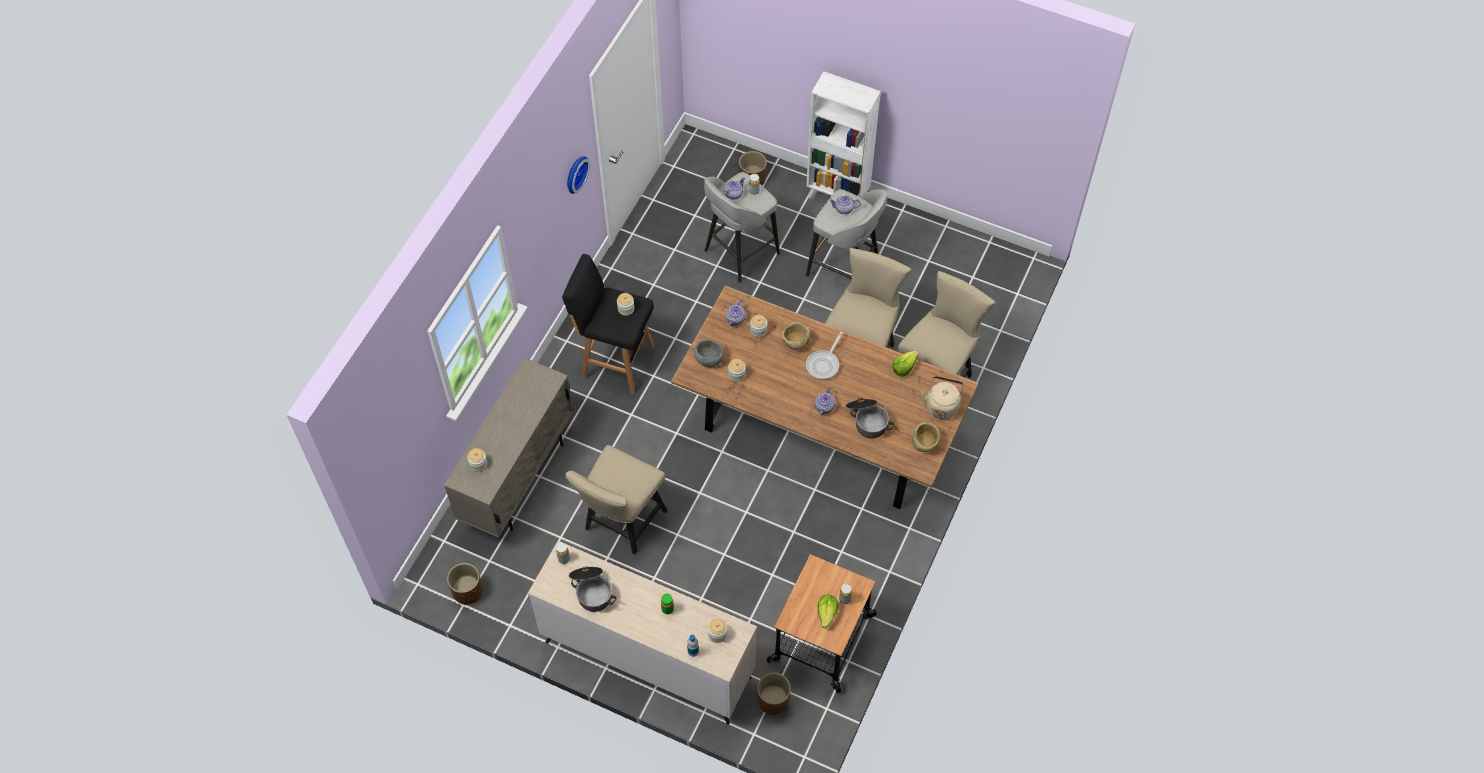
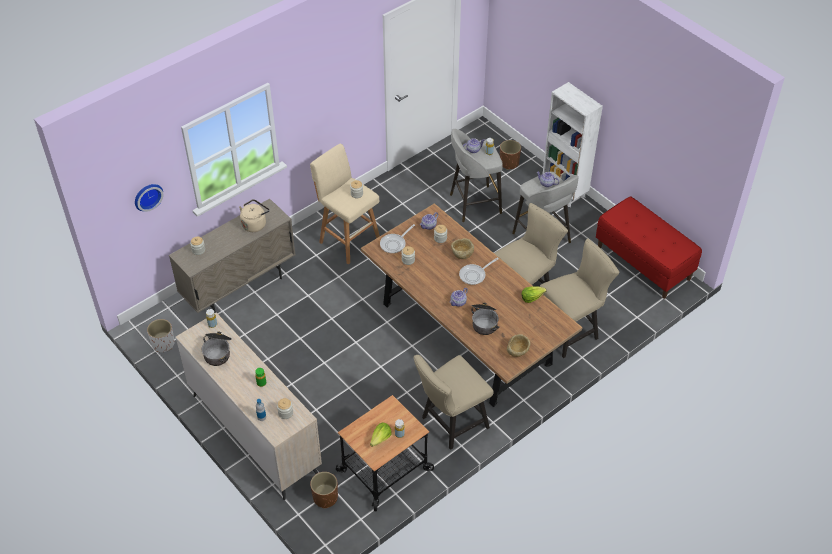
camera: 25 degrees right, 10 degrees down
brown planter [447,563,483,605] -> white planter [147,319,175,352]
black stool [562,254,655,394] -> beige stool [310,143,380,264]
beige chair [565,445,668,555] -> beige chair moved to [414,355,494,450]
wall clock [567,156,590,194] -> wall clock moved to [135,184,163,212]
grey bowl [694,339,724,367] -> frying pan [380,224,415,254]
beige kettle [921,376,964,419] -> beige kettle moved to [239,199,270,232]
none -> red bench [596,196,702,299]

